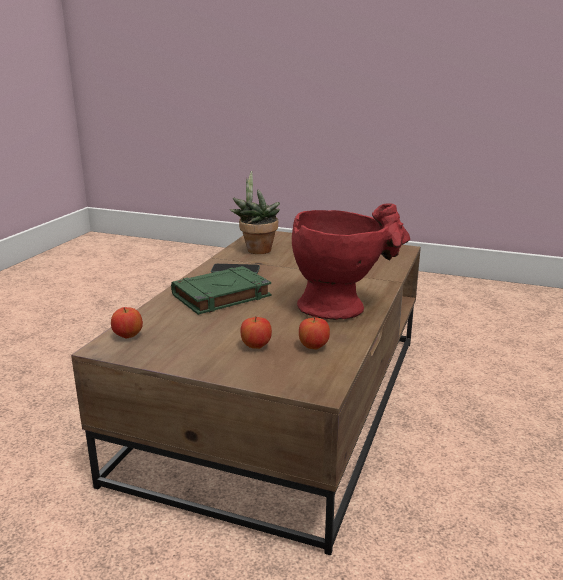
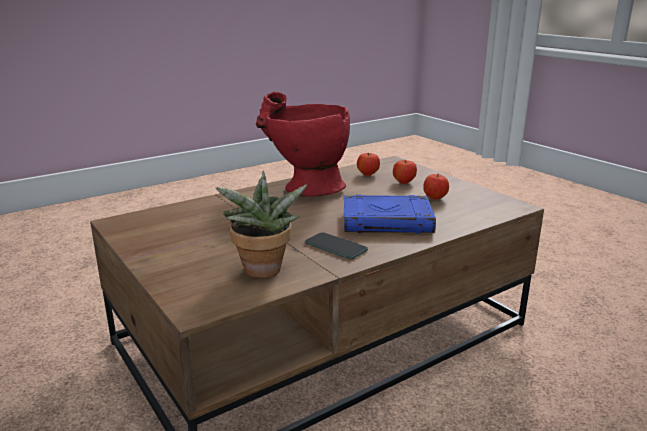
camera: 145 degrees left, 0 degrees up
apple [111,307,143,339] -> apple moved to [423,174,449,200]
green book [171,266,271,315] -> blue book [344,194,436,233]

